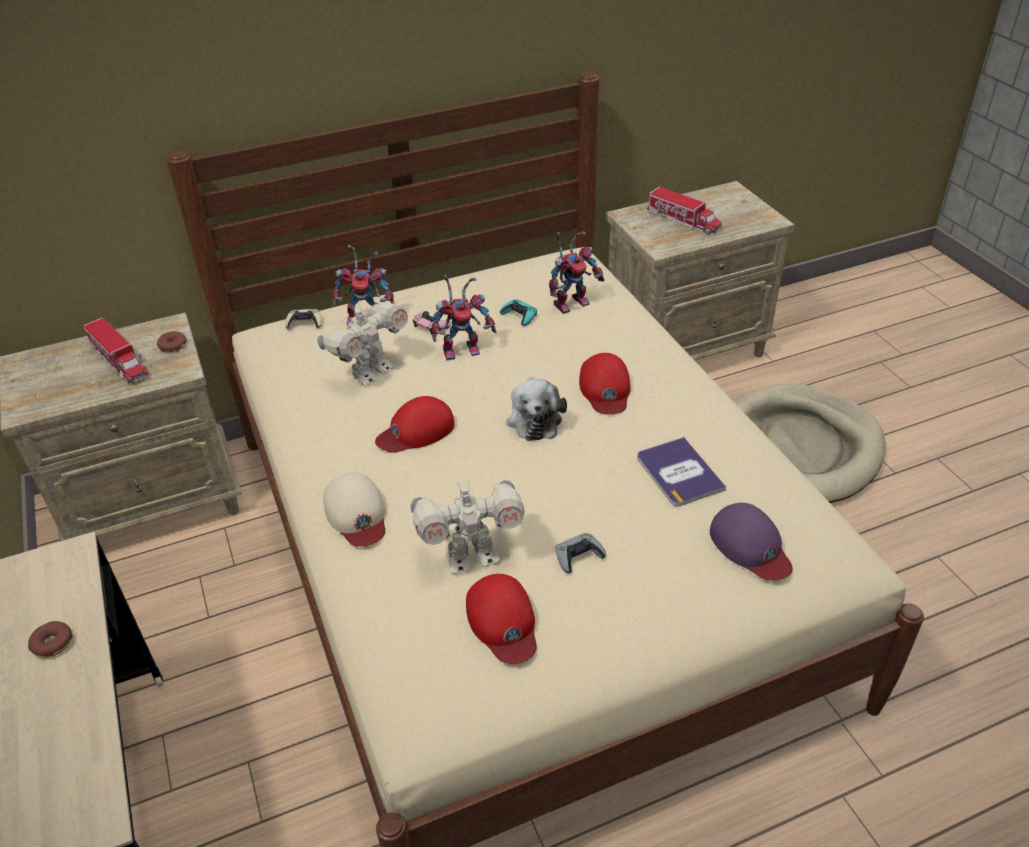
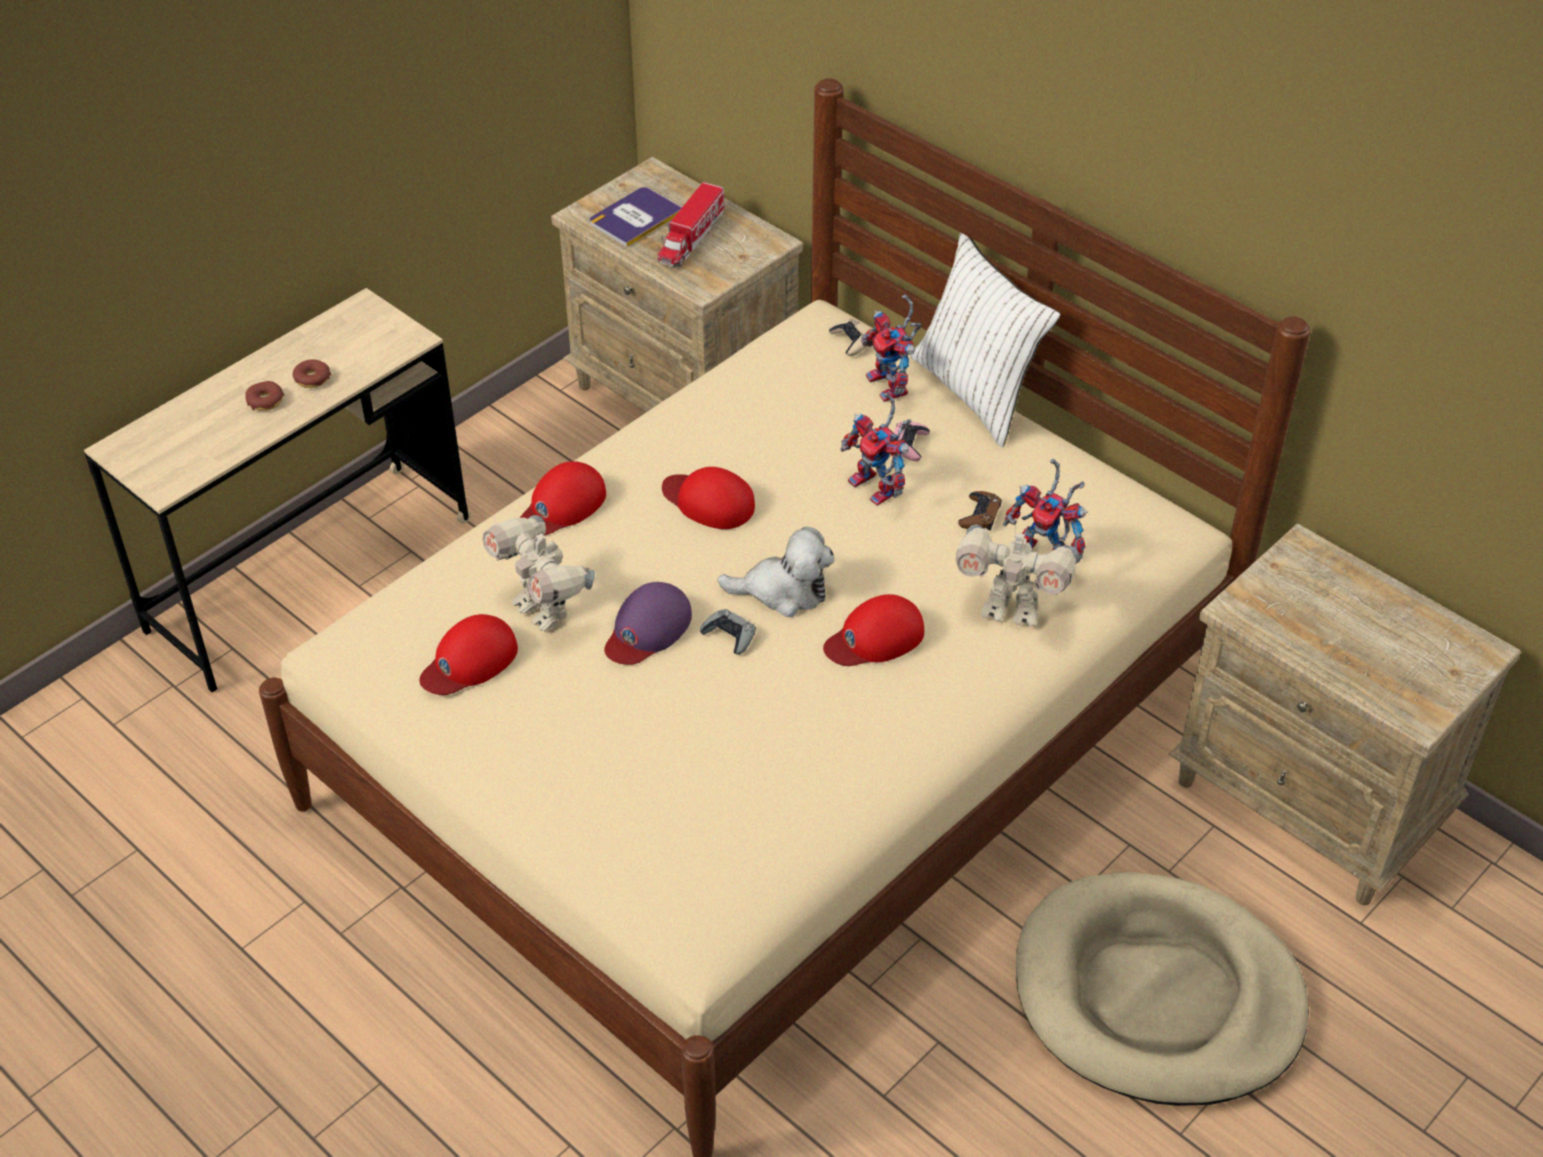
camera: 65 degrees right, 5 degrees up
donut [157,331,187,352] -> donut moved to [245,381,284,411]
toy robot [317,302,408,386] -> toy robot moved to [956,524,1079,626]
beige cap [323,473,385,547] -> red cap [520,461,606,535]
turquoise game controller [500,300,537,326] -> brown game controller [958,491,1002,530]
plush toy [506,377,567,441] -> plush toy turned 150 degrees counterclockwise [717,527,834,617]
grey game controller [556,533,606,573] -> grey game controller moved to [700,609,756,655]
book [637,437,726,506] -> book moved to [590,187,682,247]
toy truck [647,187,722,235] -> none
purple cap [710,503,793,580] -> purple cap moved to [604,582,692,665]
none -> white pillow [910,233,1061,447]

